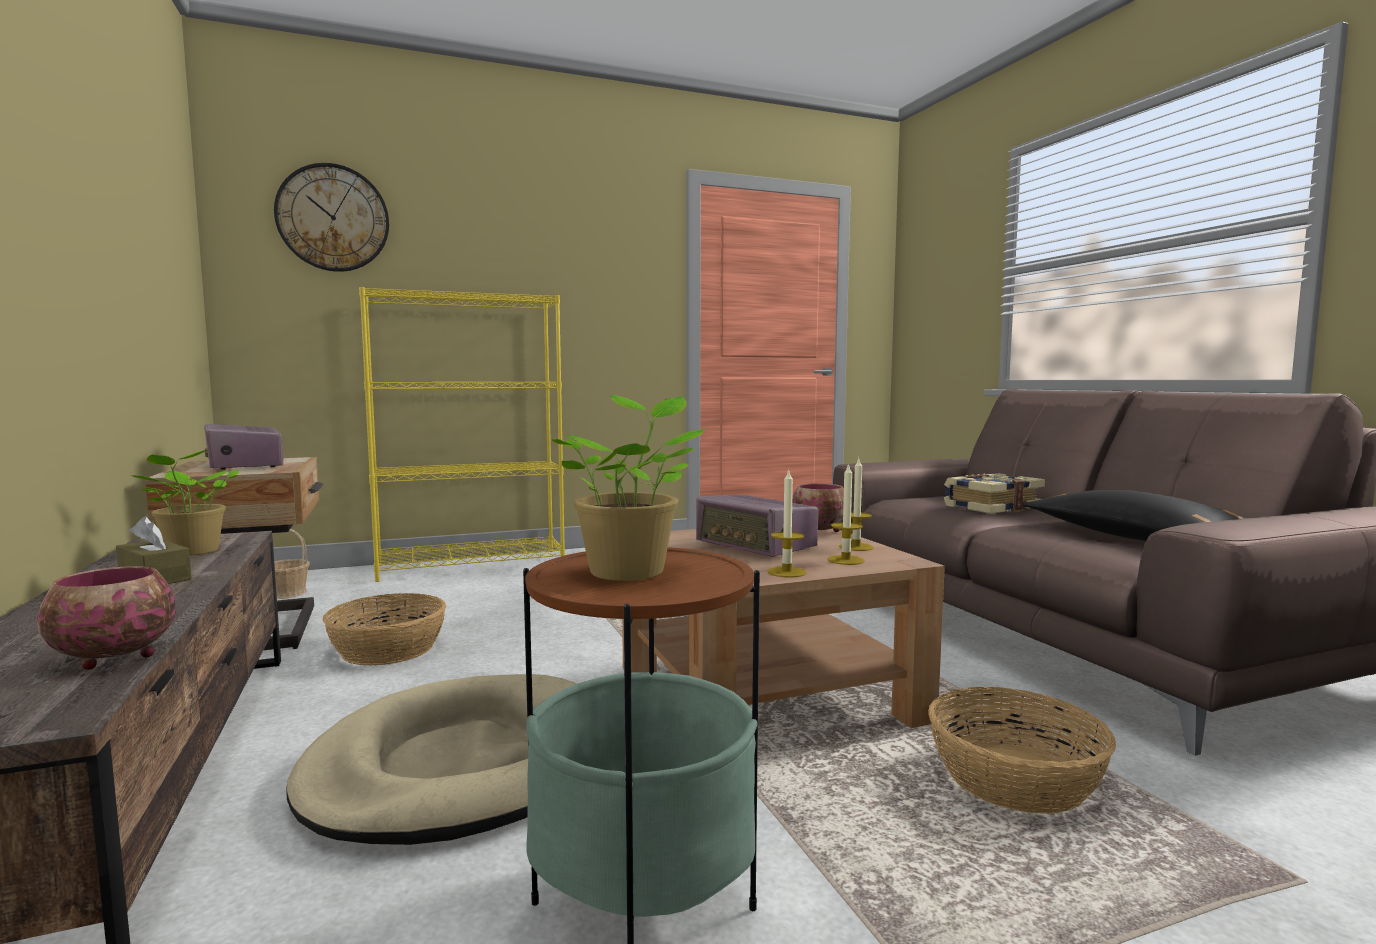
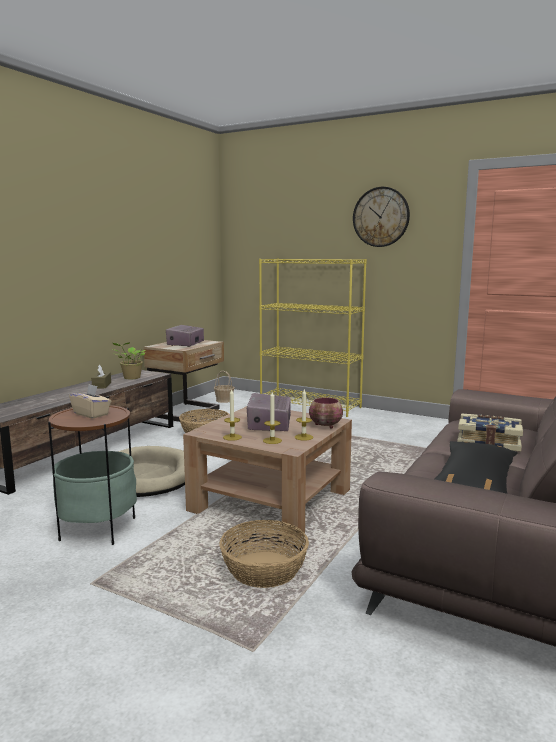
camera: 50 degrees right, 5 degrees up
bowl [37,566,175,670] -> none
wall clock [274,163,389,272] -> wall clock moved to [353,187,410,247]
potted plant [551,395,706,581] -> beige tissue box [69,384,111,419]

